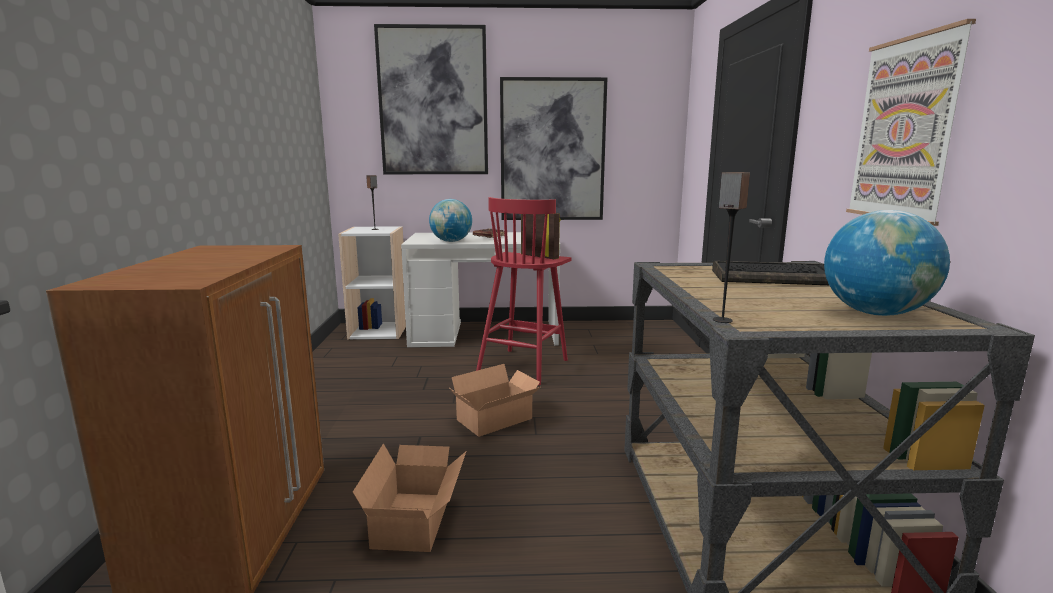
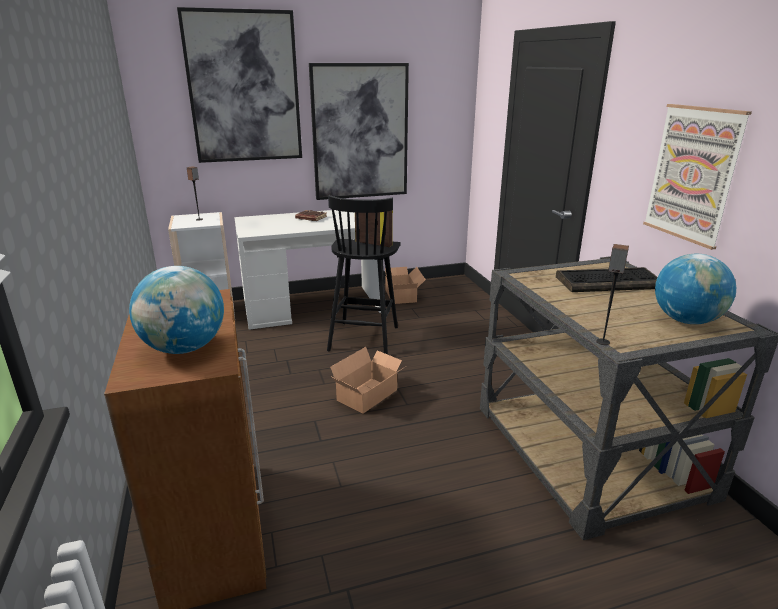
camera: 15 degrees left, 10 degrees up
cardboard box [353,443,466,552] -> cardboard box moved to [385,267,426,304]
globe [429,199,472,242] -> globe moved to [129,266,224,354]
red stool [476,197,571,385] -> black stool [327,195,401,355]

